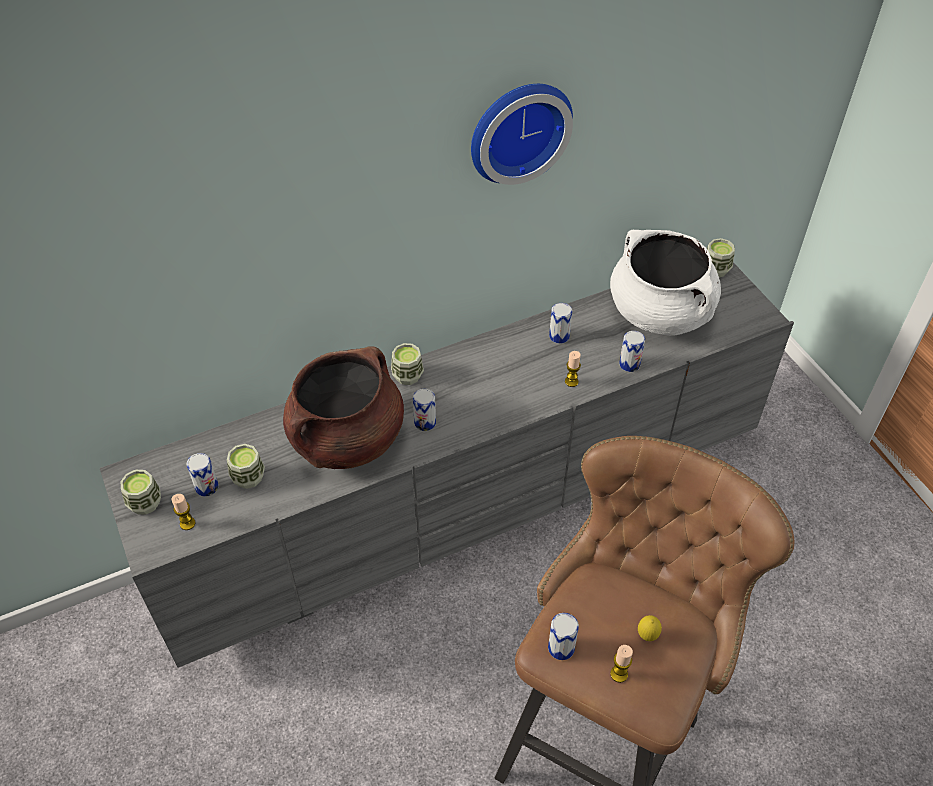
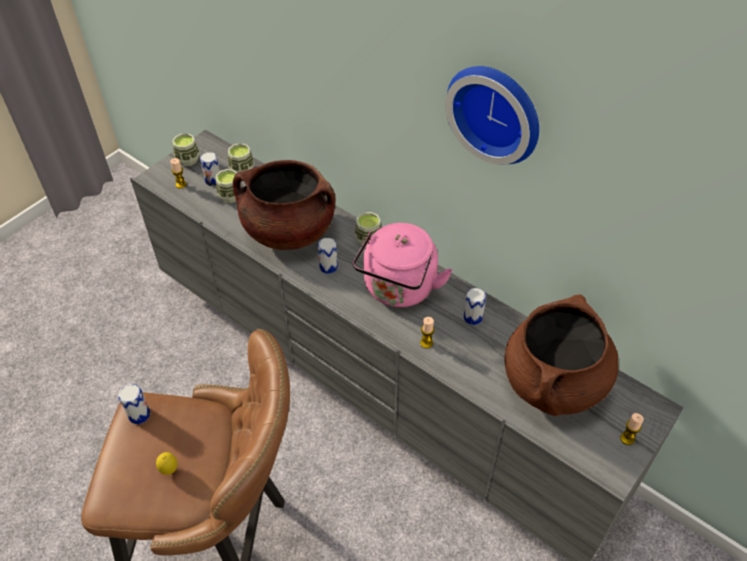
camera: 65 degrees right, 0 degrees up
white cooking pot [610,230,721,336] -> brown cooking pot [504,295,619,416]
candle [610,645,633,683] -> candle moved to [620,413,644,445]
can [619,331,645,372] -> none
cup [707,238,735,277] -> cup moved to [228,143,254,173]
none -> pink kettle [353,223,452,307]

